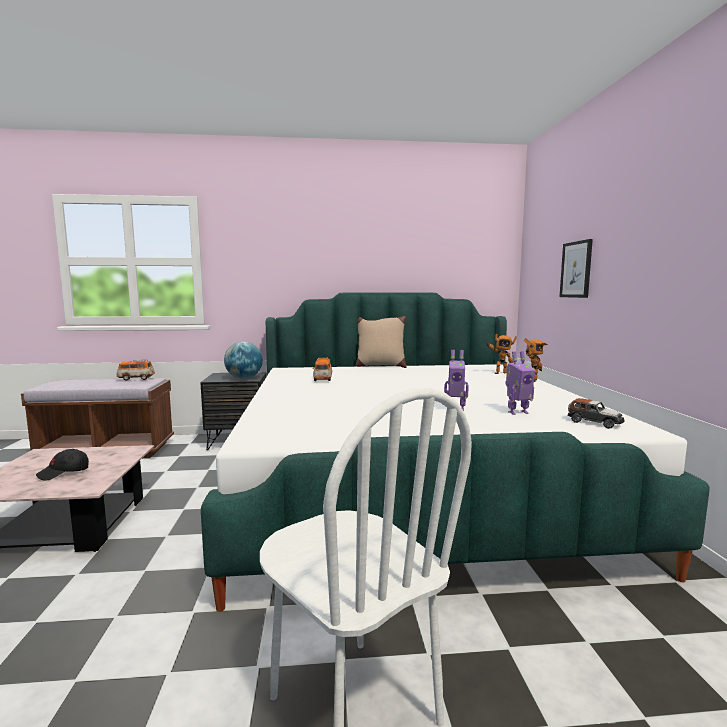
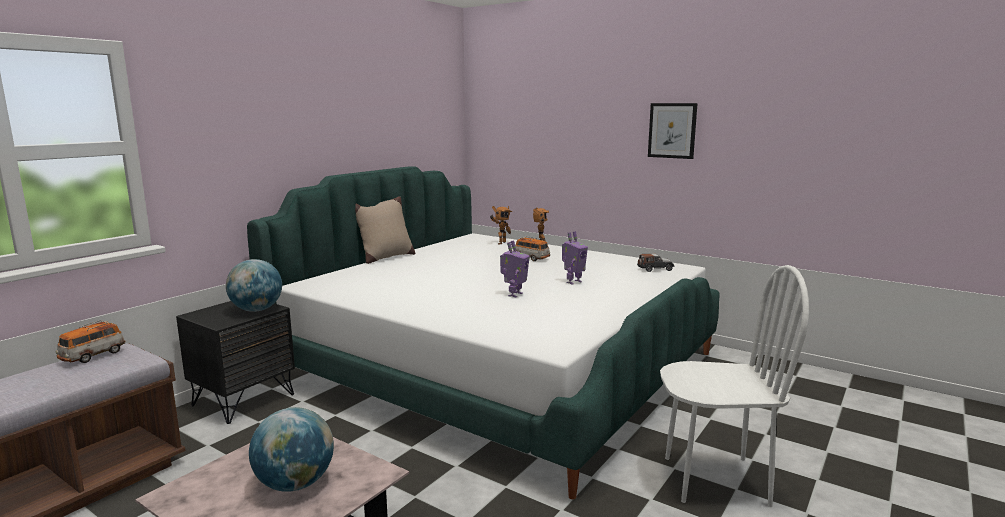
camera: 50 degrees left, 5 degrees up
black cap [36,449,89,480] -> globe [249,407,334,492]
toy car [313,357,332,381] -> toy car moved to [515,236,550,261]
toy robot [506,351,535,415] -> toy robot moved to [500,240,530,298]
picture [560,239,593,298] -> picture moved to [648,103,698,159]

